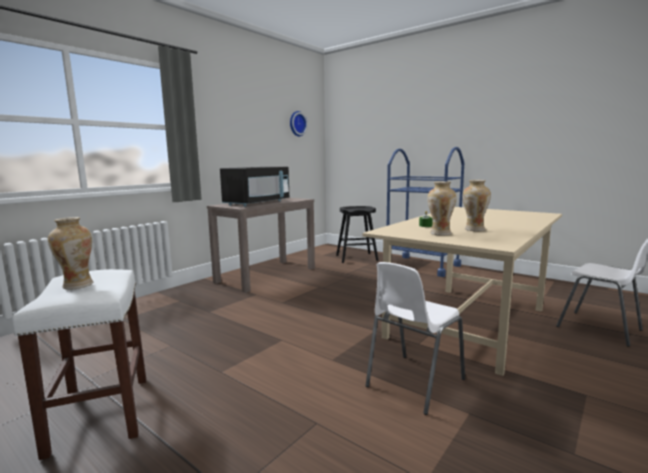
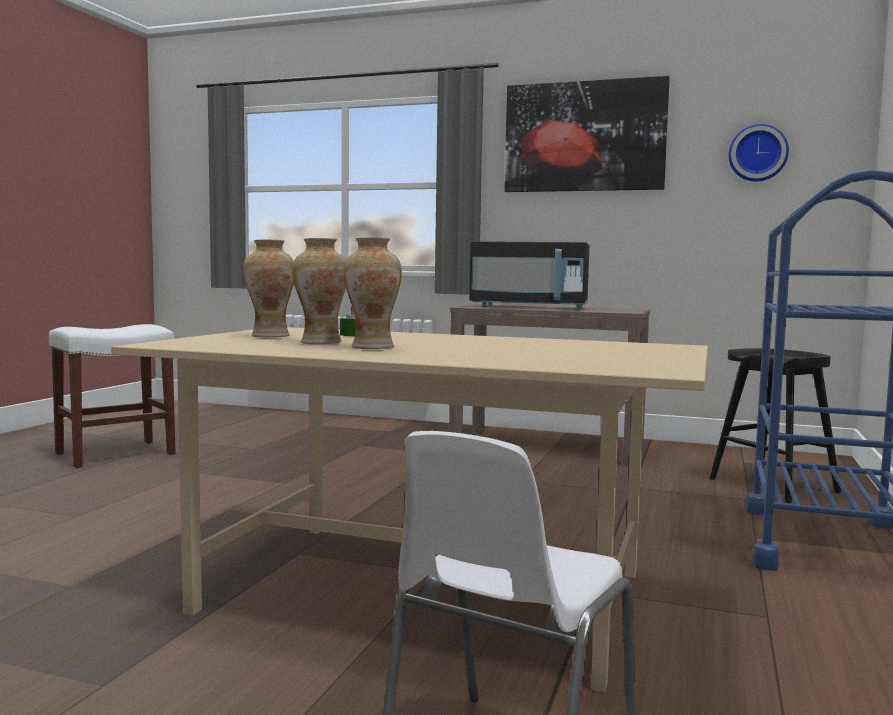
camera: 70 degrees right, 5 degrees down
vase [48,217,93,290] -> vase moved to [343,237,402,349]
white chair [365,262,465,415] -> none
none -> picture [504,76,670,192]

